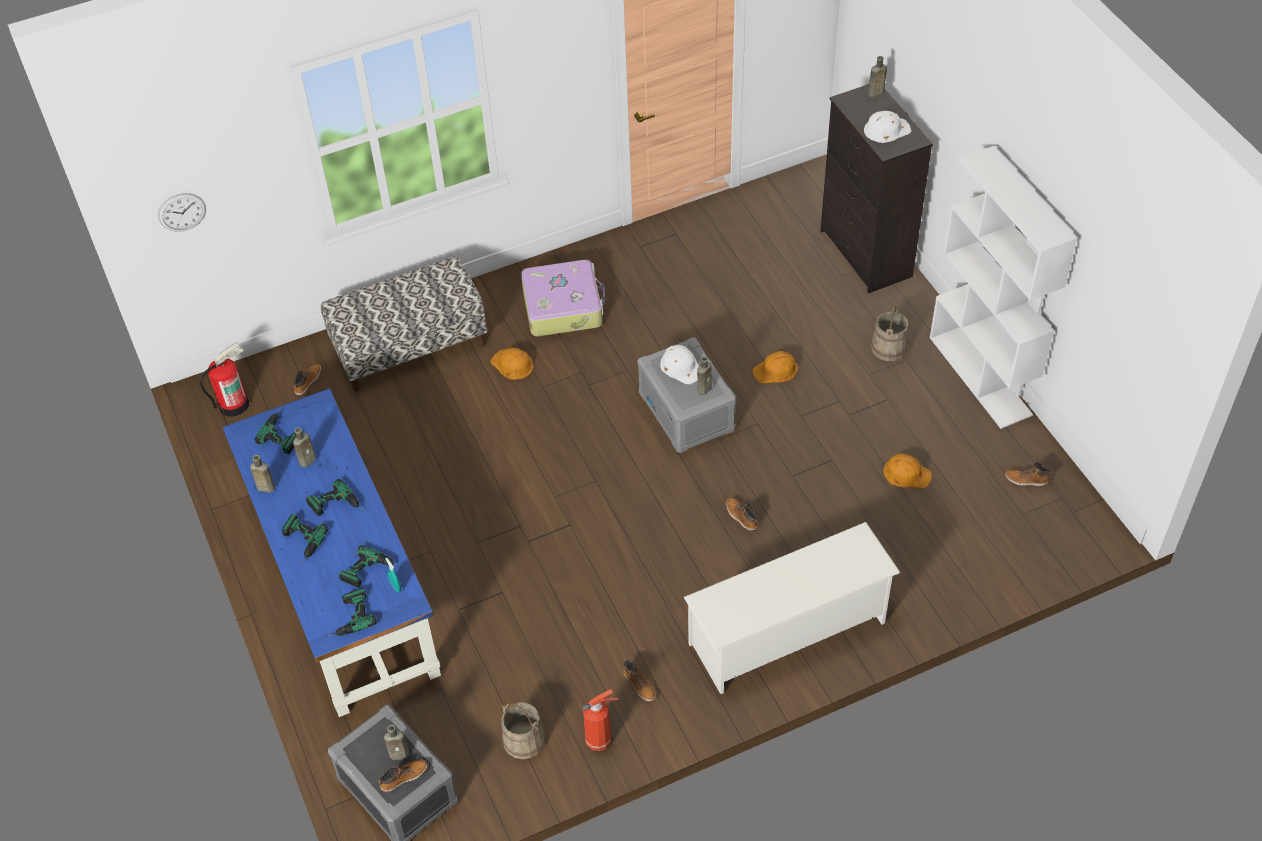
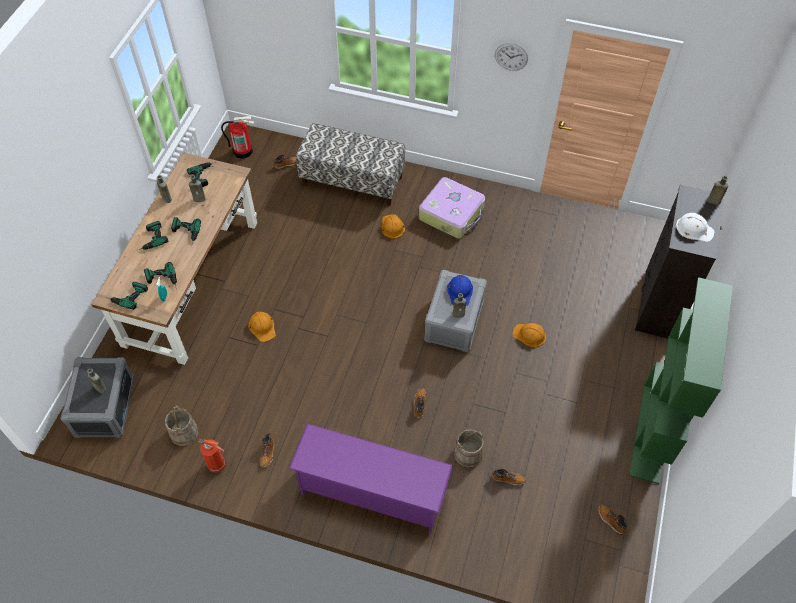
camera: 40 degrees right, 5 degrees up
wall clock [158,193,206,231] -> wall clock moved to [495,43,528,71]
blue desk [223,388,441,717] -> brown desk [91,153,257,365]
boot [378,760,427,792] -> boot moved to [492,469,526,485]
white hard hat [660,345,699,384] -> blue hard hat [447,275,473,306]
white shoe rack [684,522,901,694] -> purple shoe rack [289,424,453,534]
beige bucket [871,305,909,361] -> beige bucket moved to [454,429,484,467]
orange hard hat [883,453,932,488] -> orange hard hat moved to [248,312,276,342]
white bookcase [930,146,1077,429] -> green bookcase [629,277,733,484]

